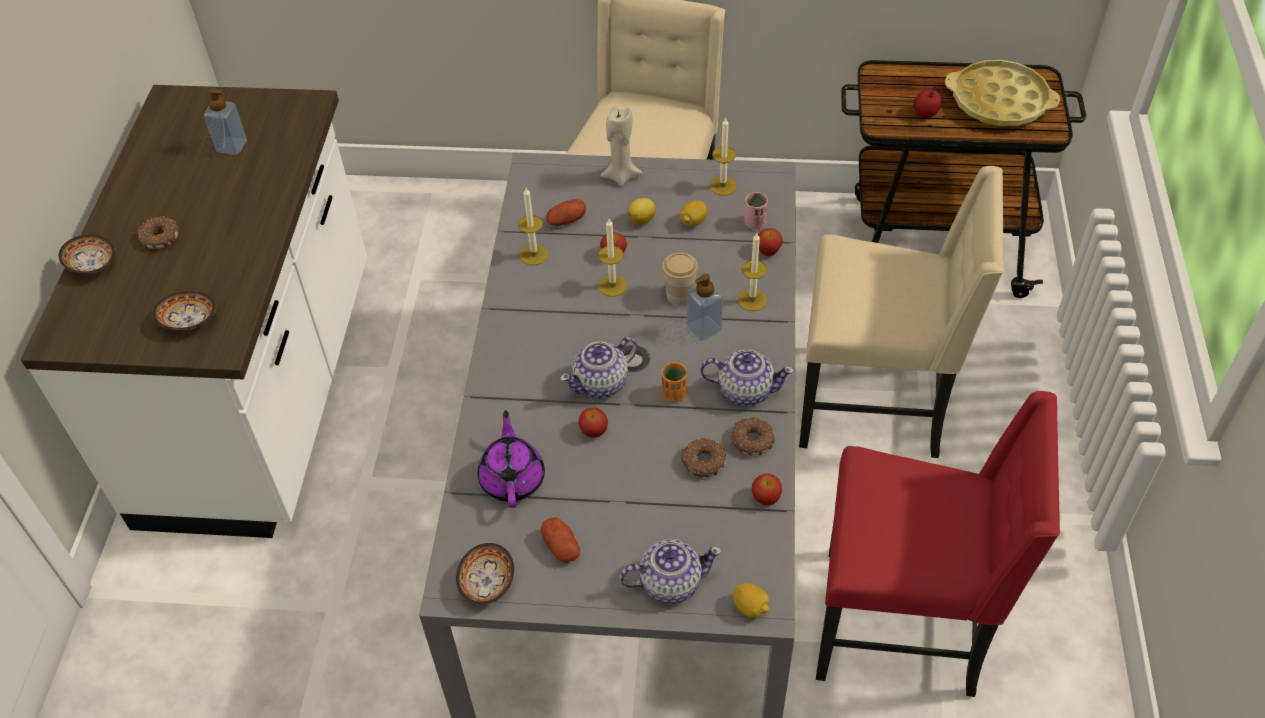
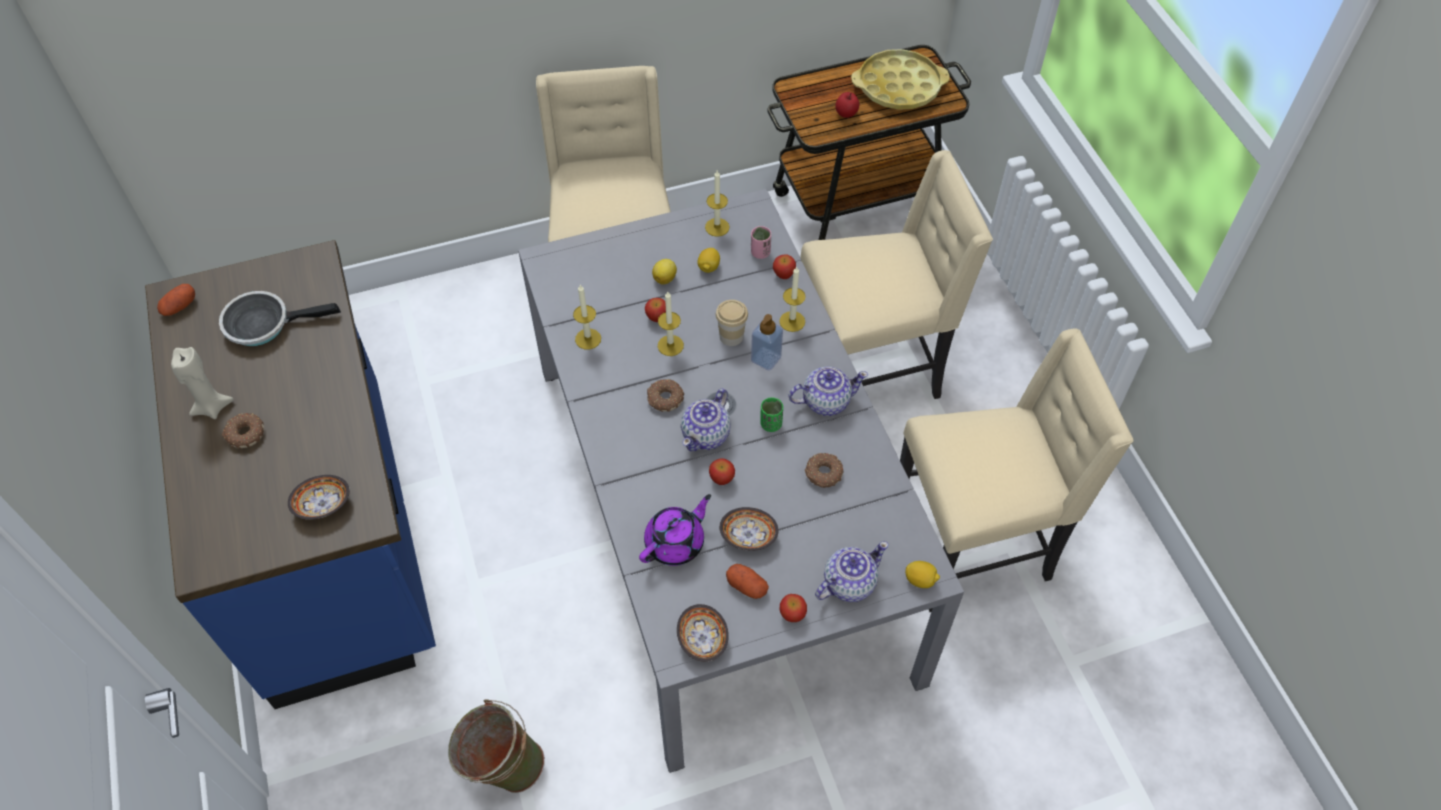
camera: 25 degrees left, 5 degrees up
white counter [21,85,367,538] -> blue counter [145,240,436,709]
bowl [59,235,115,274] -> bowl moved to [719,507,778,551]
soap dispenser [204,88,247,155] -> frying pan [219,291,341,346]
purple teapot [478,410,545,508] -> purple teapot turned 75 degrees clockwise [639,494,711,566]
potato [546,199,586,226] -> potato moved to [157,284,195,316]
beige candle [601,106,643,186] -> beige candle moved to [171,347,234,419]
orange cup [662,362,687,402] -> green cup [760,397,783,432]
donut [730,417,775,456] -> donut moved to [647,379,684,412]
apple [752,473,782,506] -> apple moved to [780,594,807,622]
red chair [816,391,1060,697] -> beige chair [896,328,1134,612]
none -> green bucket [448,699,545,793]

